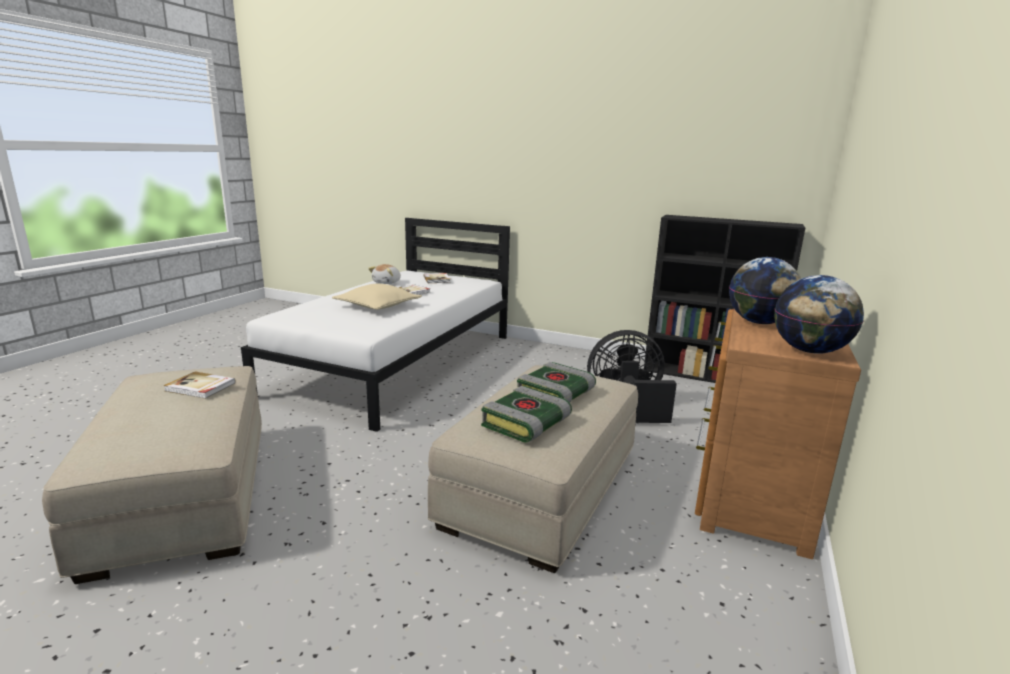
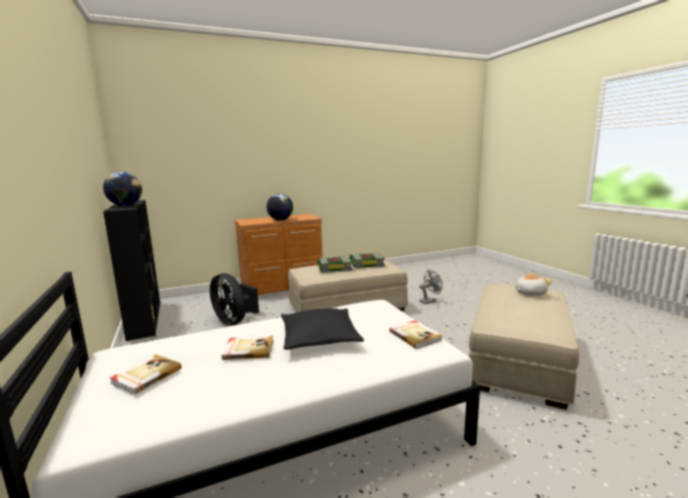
camera: 135 degrees left, 5 degrees down
book [163,372,236,399] -> book moved to [389,320,443,349]
beige pillow [332,284,422,310] -> black pillow [281,308,364,350]
plush toy [368,264,401,284] -> plush toy moved to [515,273,552,296]
globe [774,275,864,354] -> globe moved to [103,172,142,206]
none -> grey fan [419,270,442,304]

